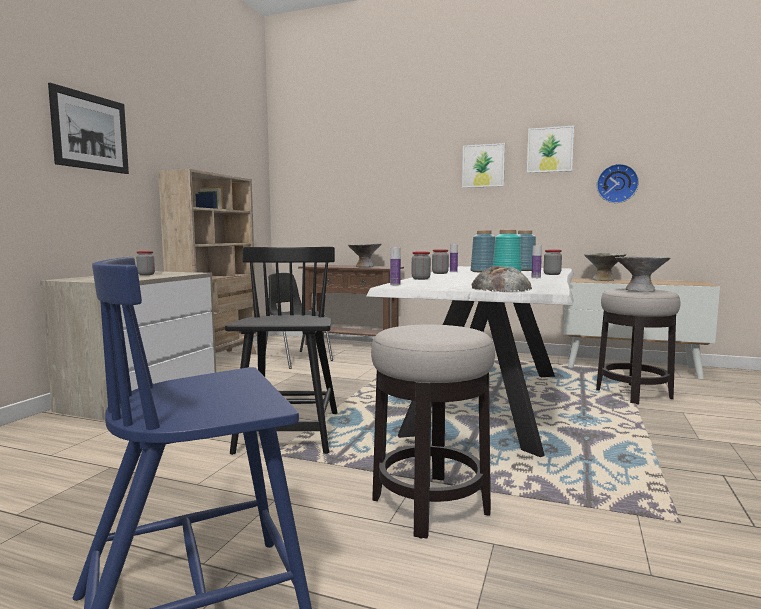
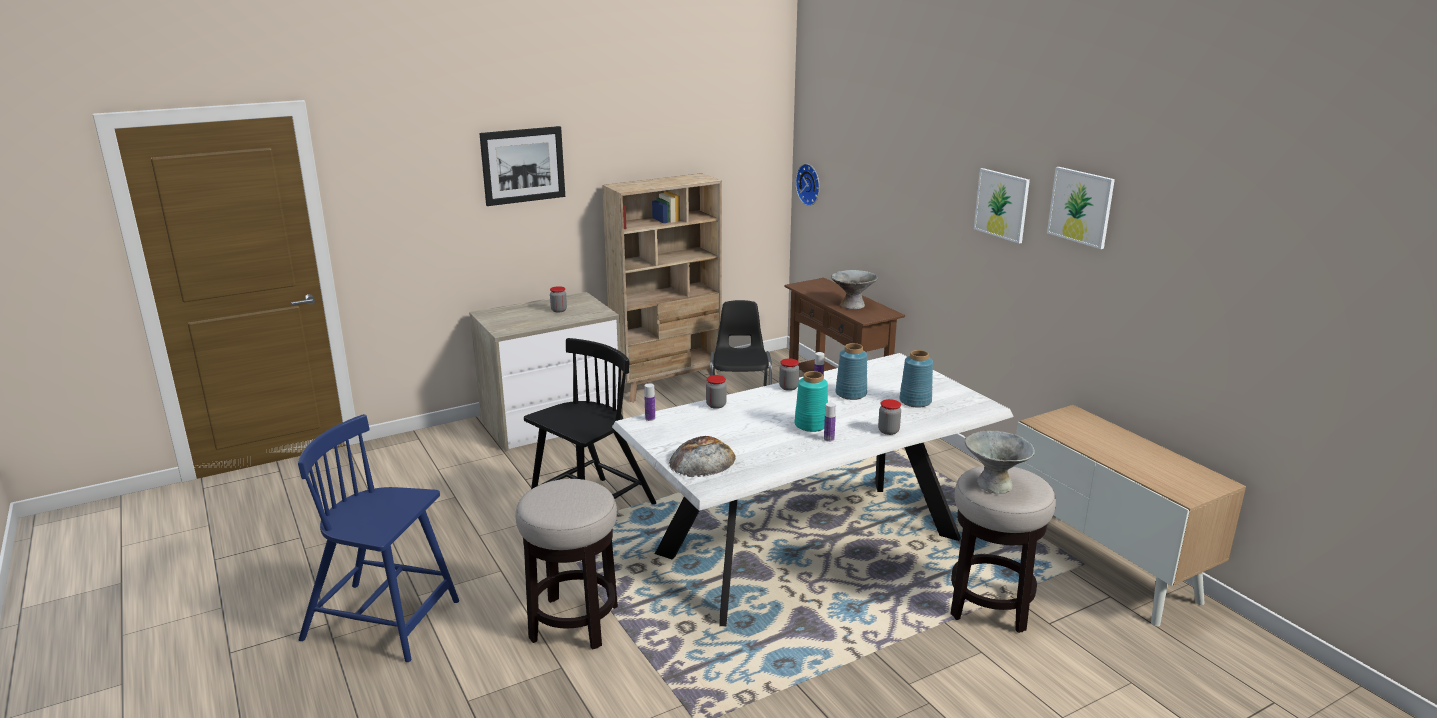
camera: 40 degrees right, 15 degrees up
grey bowl [584,253,626,281] -> none
wall clock [597,164,639,203] -> wall clock moved to [795,164,820,206]

